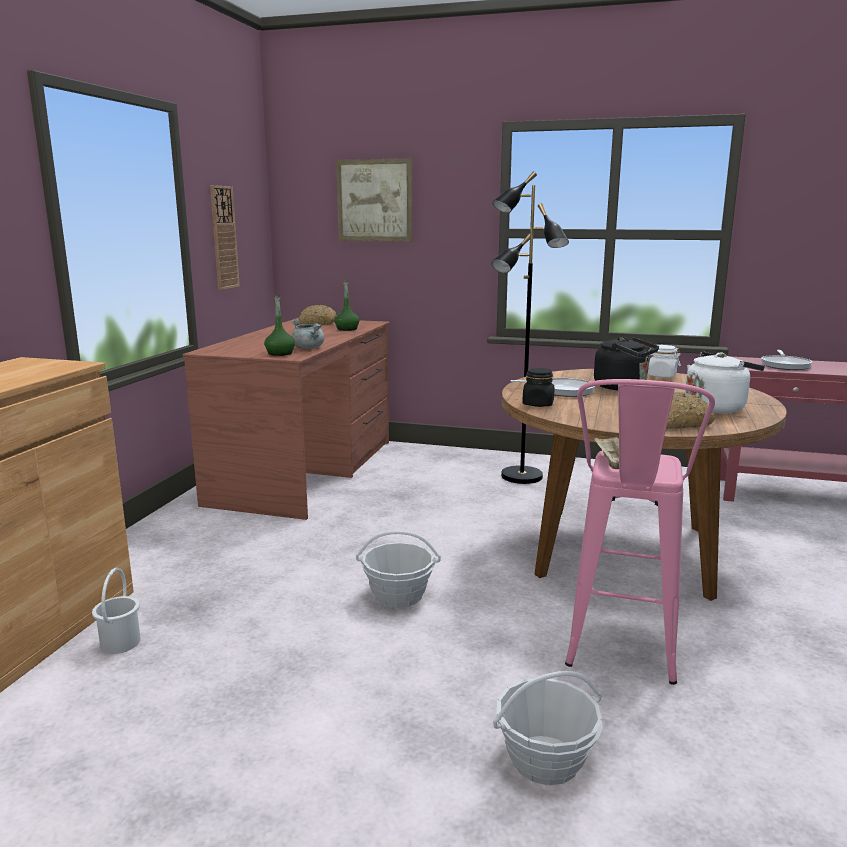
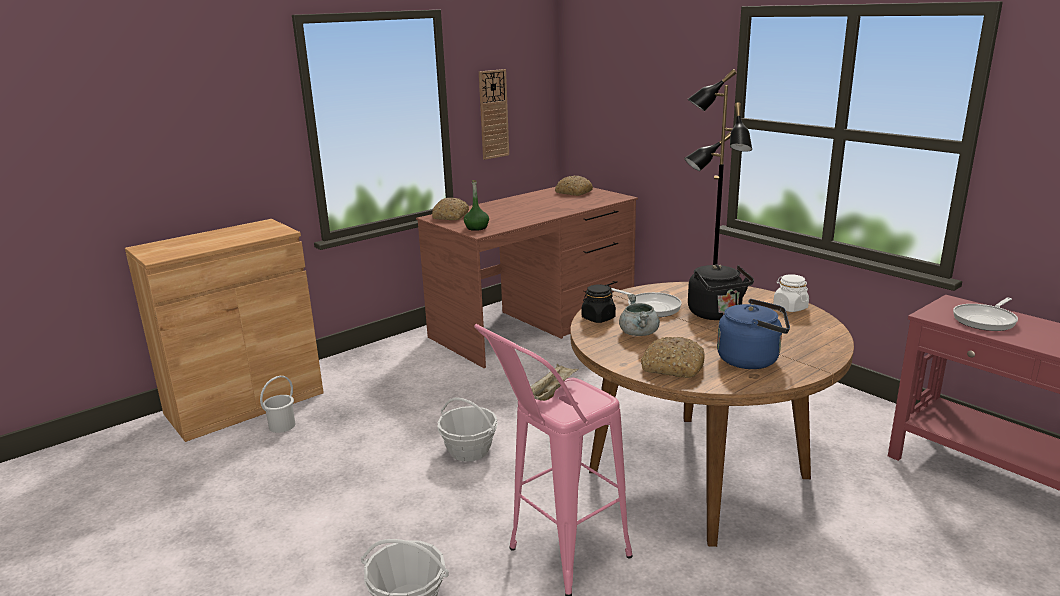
camera: 35 degrees right, 5 degrees up
grey cooking pot [291,319,324,349] -> grey cooking pot moved to [619,294,660,336]
green bottle [334,281,360,331] -> none
picture [336,158,412,242] -> none
white kettle [685,352,765,414] -> blue kettle [717,299,790,369]
none -> bread [432,197,469,220]

